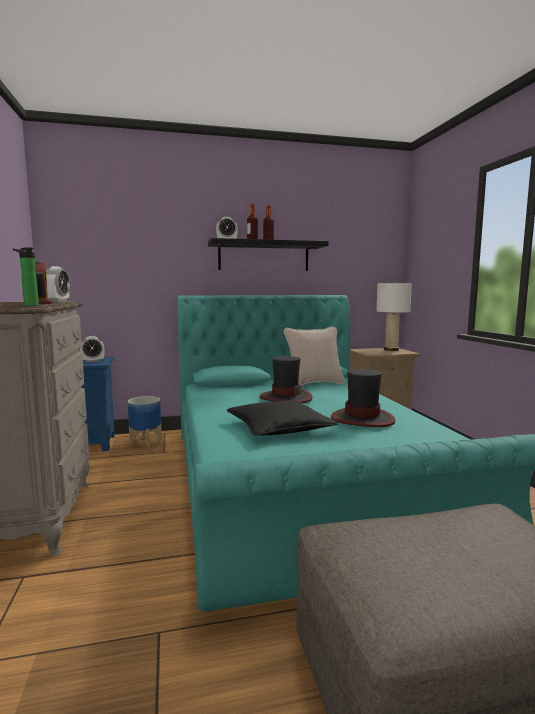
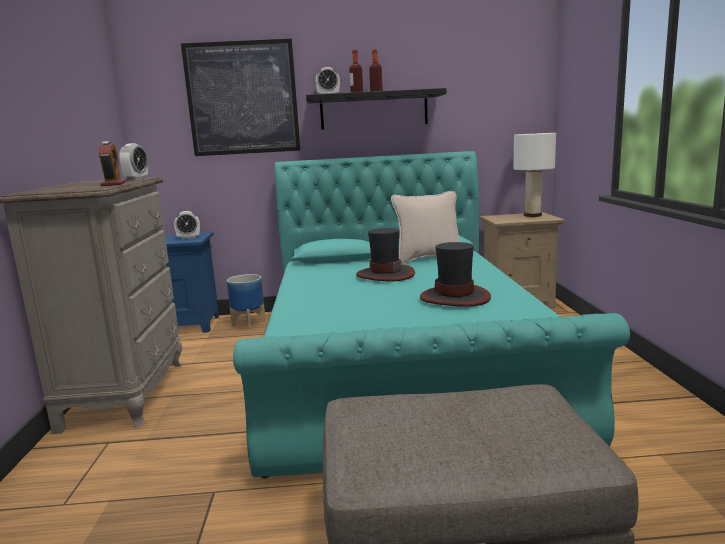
camera: 10 degrees right, 5 degrees up
bottle [13,247,39,306] -> none
black pillow [226,400,338,436] -> none
none -> picture [181,39,300,156]

